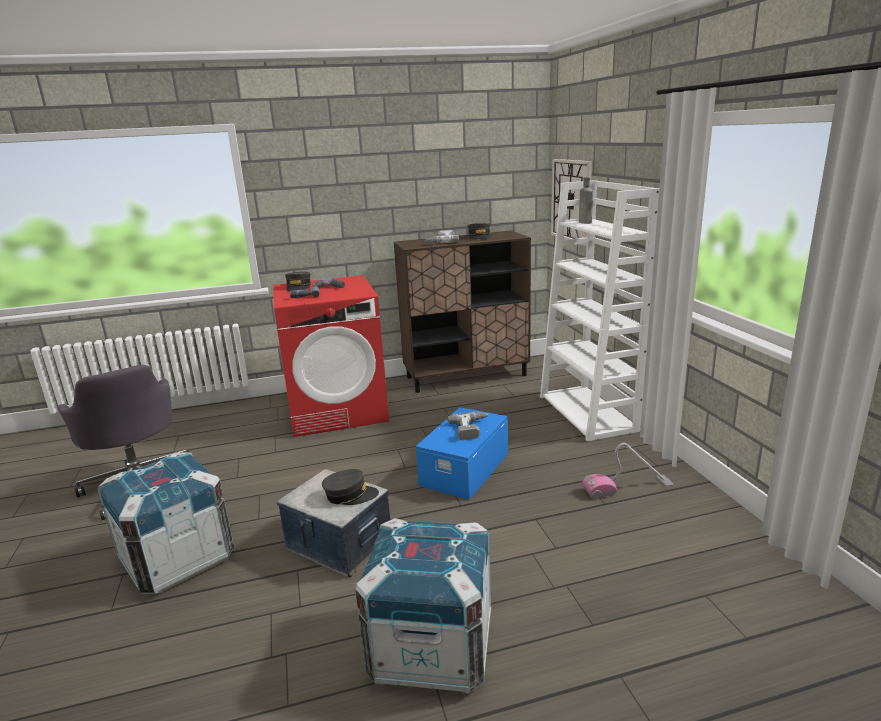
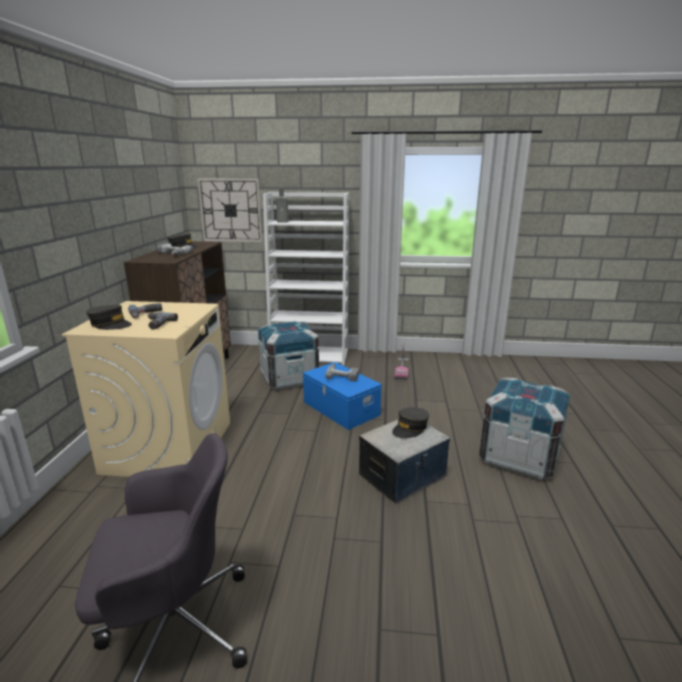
camera: 70 degrees left, 0 degrees up
crate [97,452,234,594] -> crate moved to [258,321,319,390]
red washing machine [273,275,389,437] -> beige washing machine [62,301,230,477]
grey cap [322,469,379,505] -> grey cap turned 150 degrees counterclockwise [392,407,429,438]

